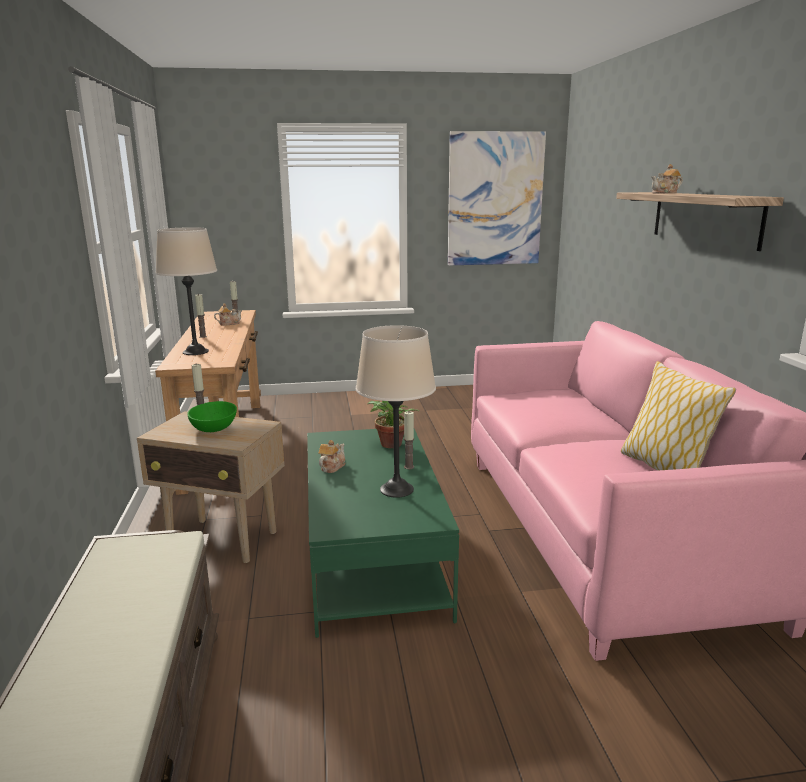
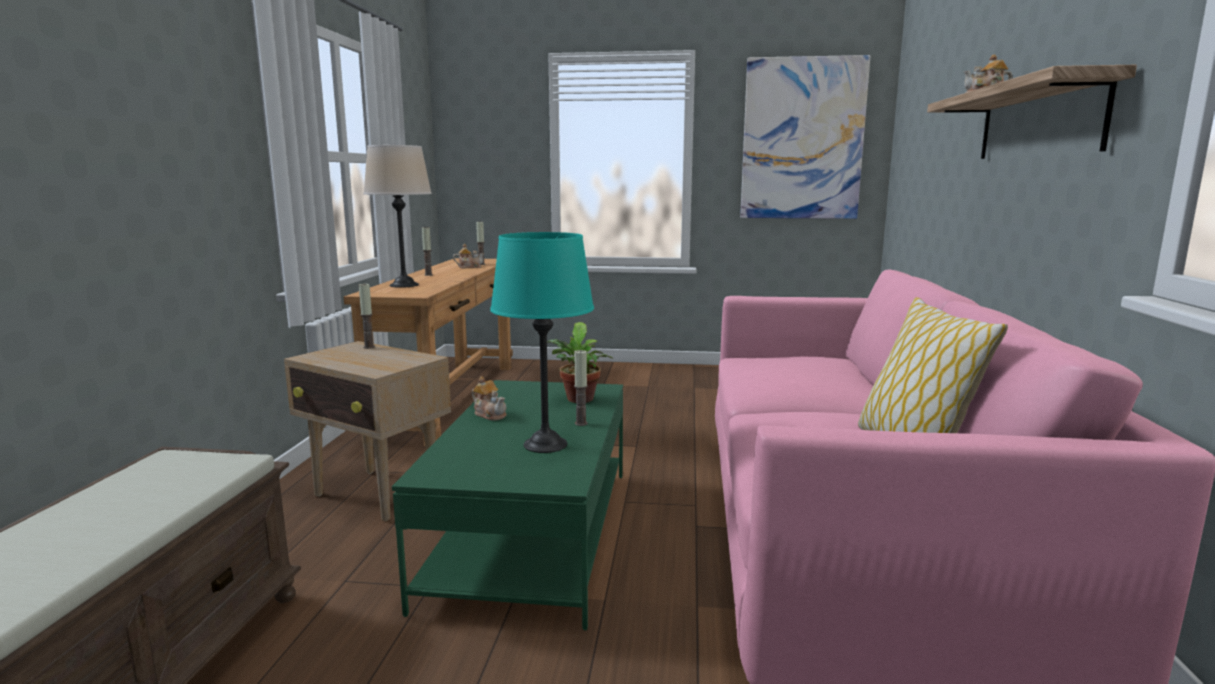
camera: 15 degrees right, 5 degrees down
green bowl [187,401,237,432] -> none
teapot [319,440,345,473] -> teapot turned 90 degrees clockwise [472,376,507,421]
beige table lamp [356,325,436,498] -> turquoise table lamp [490,232,594,453]

